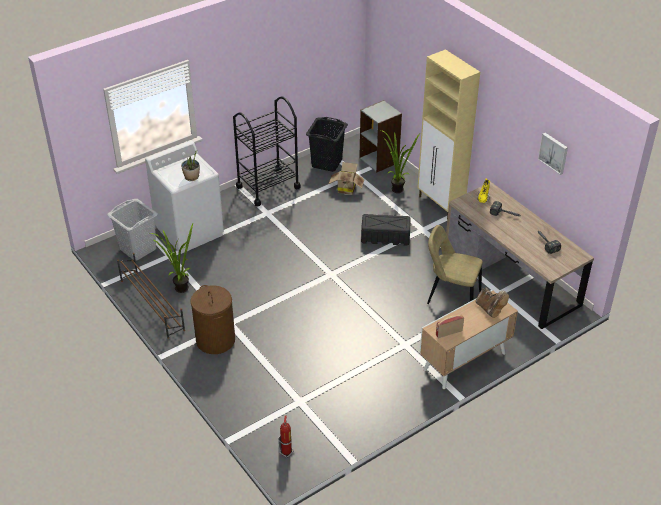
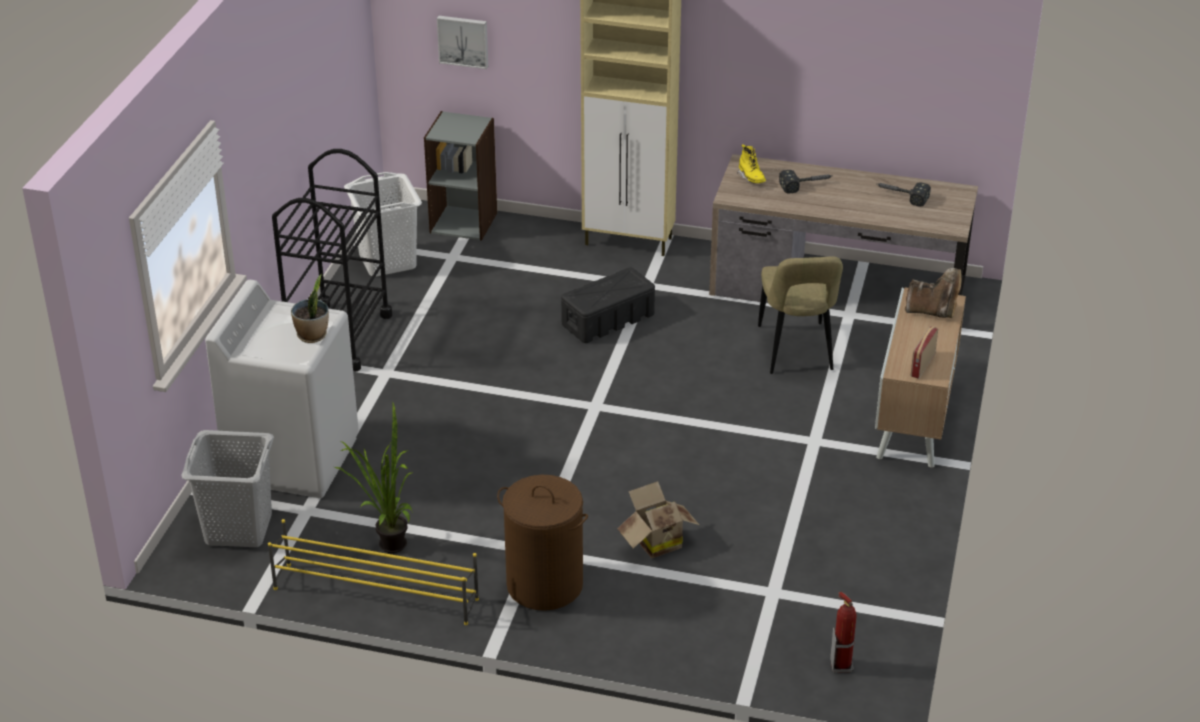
camera: 40 degrees left, 5 degrees down
brown shoe rack [117,253,185,339] -> yellow shoe rack [268,519,479,625]
black laundry basket [306,117,348,172] -> white laundry basket [344,172,422,277]
cardboard box [329,162,365,195] -> cardboard box moved to [617,481,699,558]
potted plant [381,130,420,193] -> none
beige chair [427,225,483,304] -> beige chair turned 75 degrees counterclockwise [758,256,843,374]
picture [538,133,568,175] -> picture moved to [437,16,488,69]

